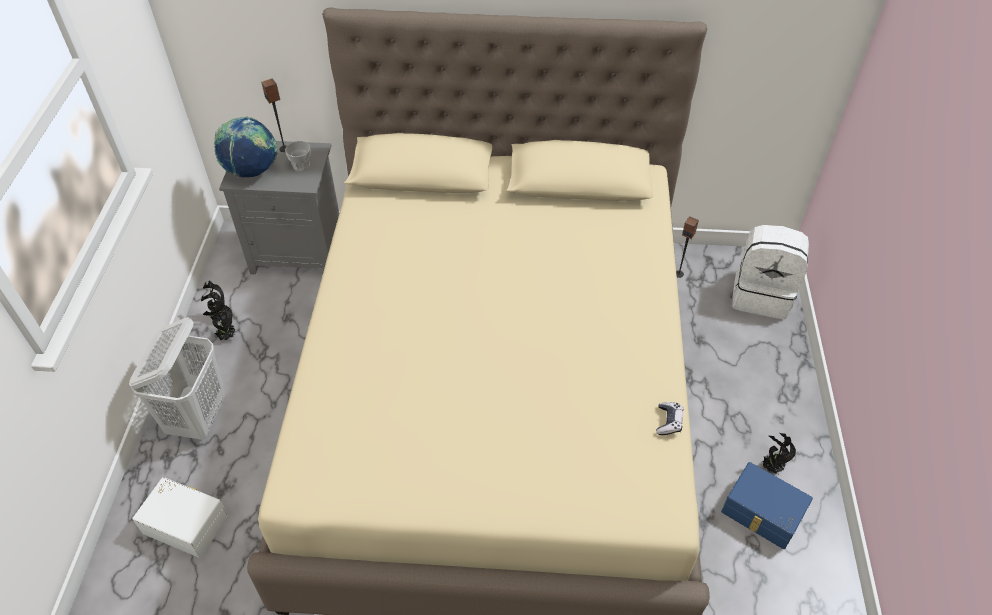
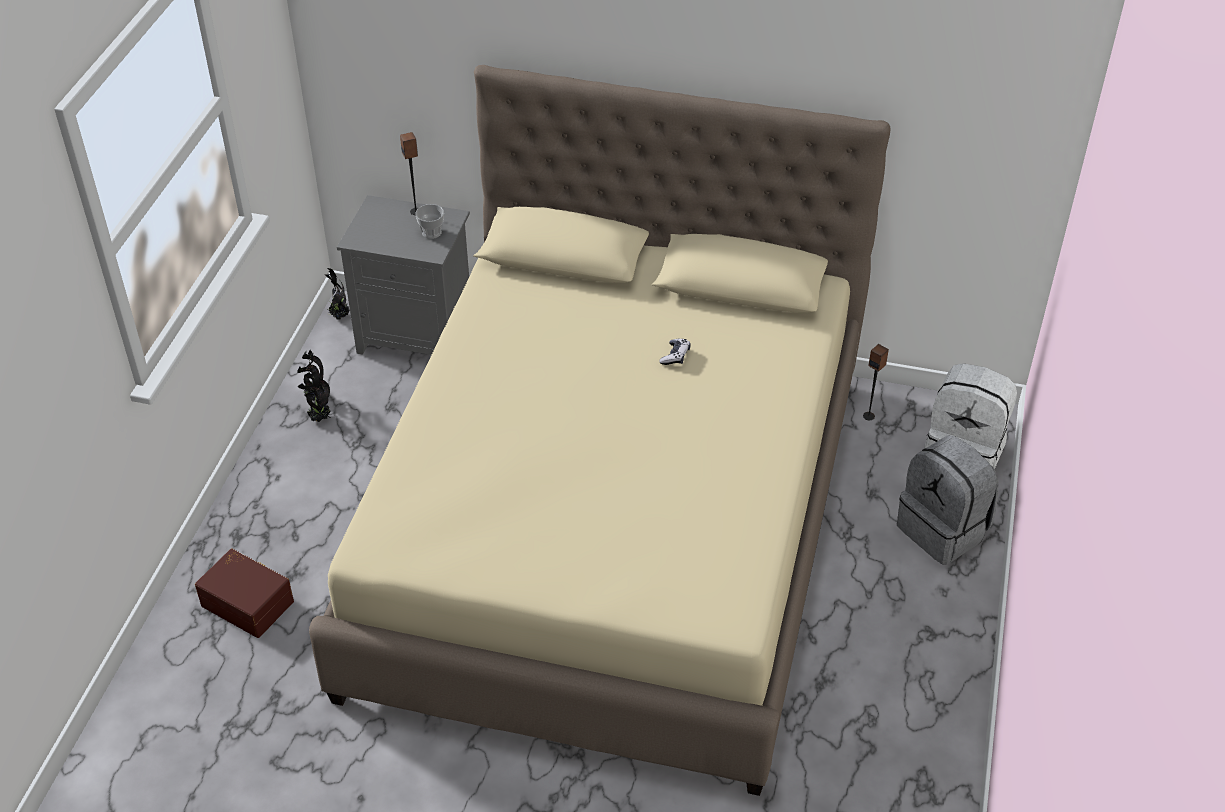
camera: 10 degrees right, 5 degrees down
white laundry basket [129,317,225,440] -> none
white storage box [132,477,228,558] -> brown storage box [195,549,294,638]
globe [214,117,279,177] -> none
game controller [656,402,683,435] -> game controller moved to [659,339,691,365]
blue storage box [721,462,813,549] -> none
potted plant [763,433,796,475] -> potted plant moved to [325,268,350,320]
none -> grey backpack [897,435,999,564]

